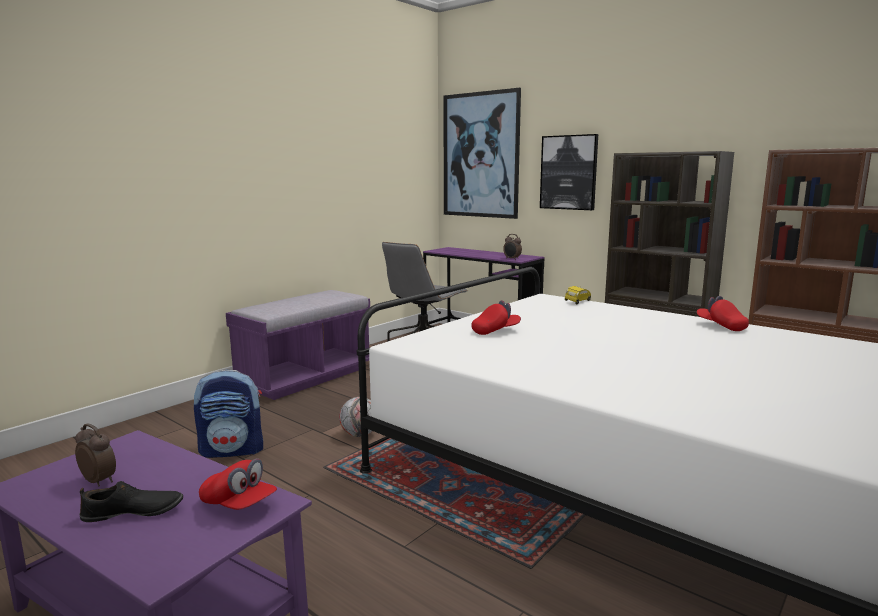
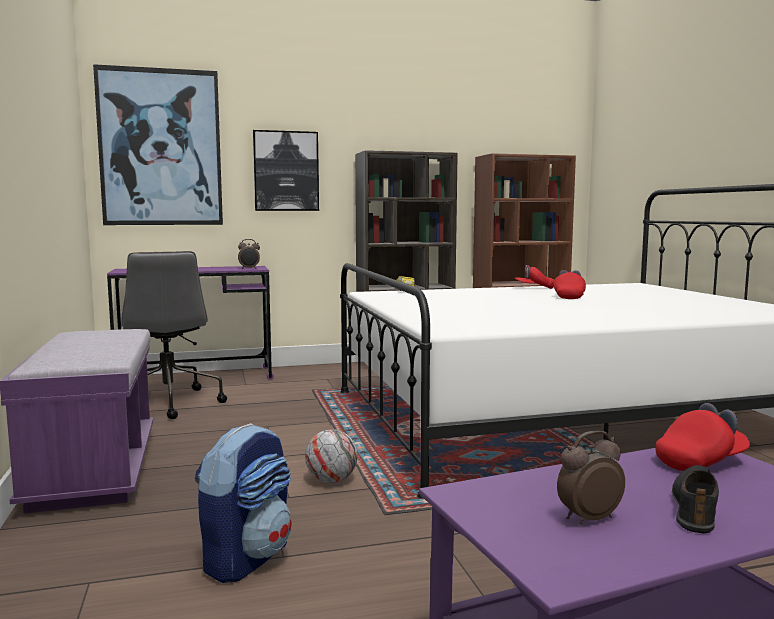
camera: 55 degrees left, 5 degrees down
red cap [471,300,521,335] -> red cap moved to [554,270,586,299]

